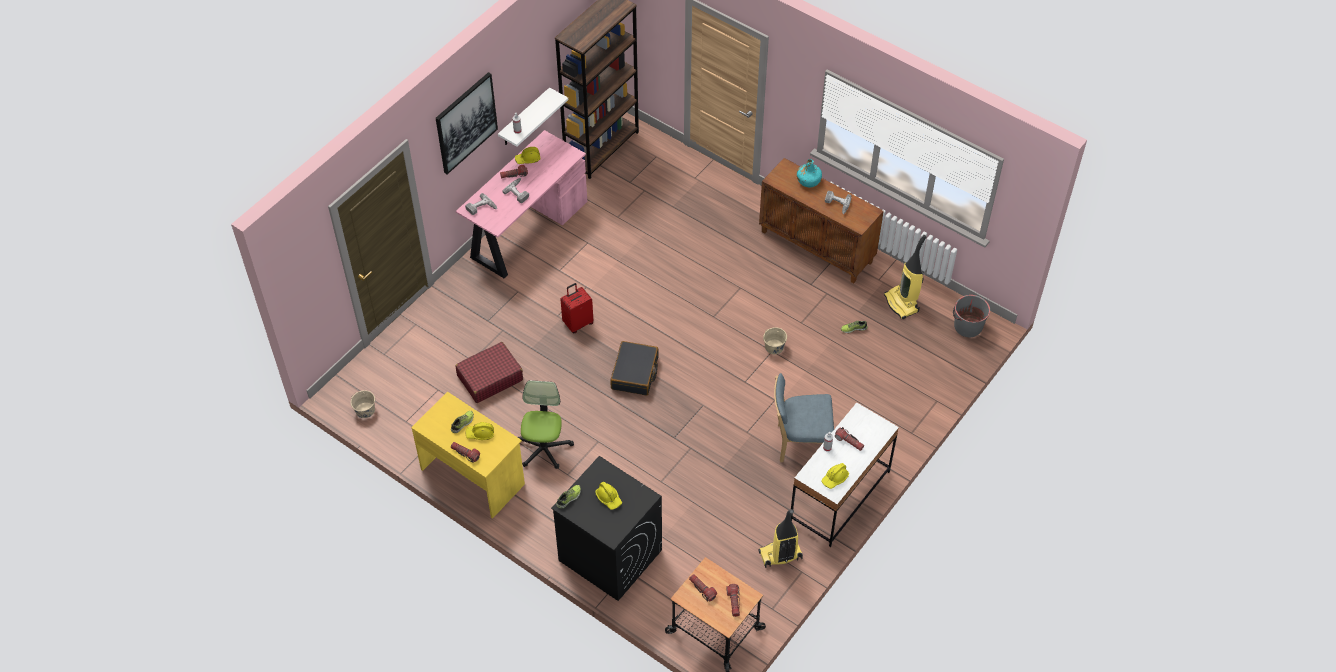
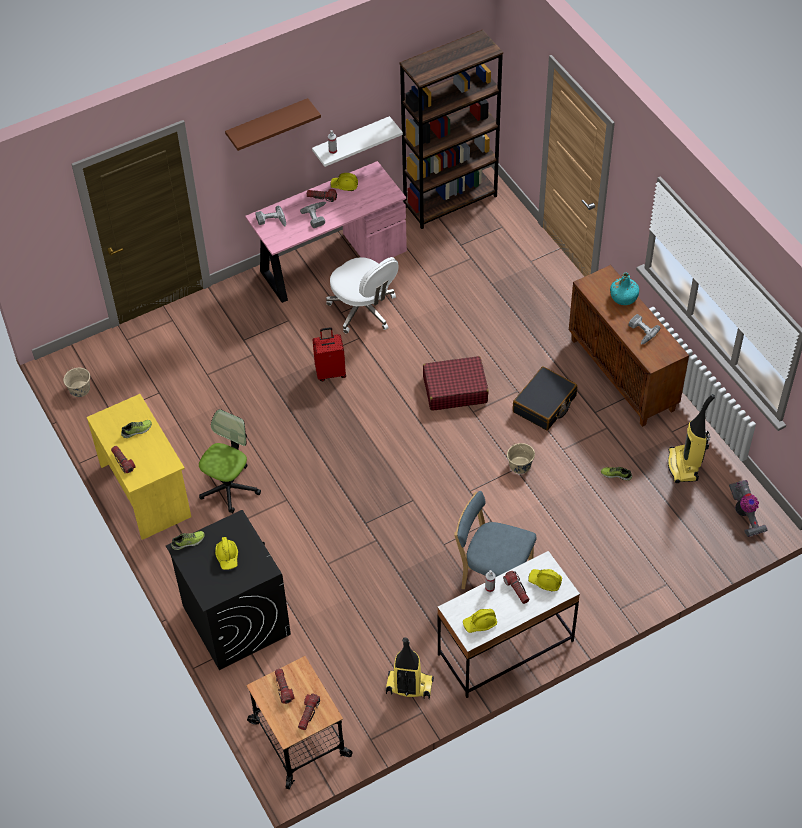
camera: 25 degrees right, 0 degrees up
picture [436,72,498,174] -> brown shelf [225,98,321,151]
red suitcase [455,342,523,403] -> red suitcase moved to [423,356,489,411]
yellow hard hat [465,422,494,440] -> yellow hard hat moved to [528,569,562,591]
black suitcase [610,341,659,396] -> black suitcase moved to [513,366,577,430]
grey bucket [953,295,990,337] -> vacuum cleaner [729,480,768,537]
none -> white office chair [326,257,398,333]

